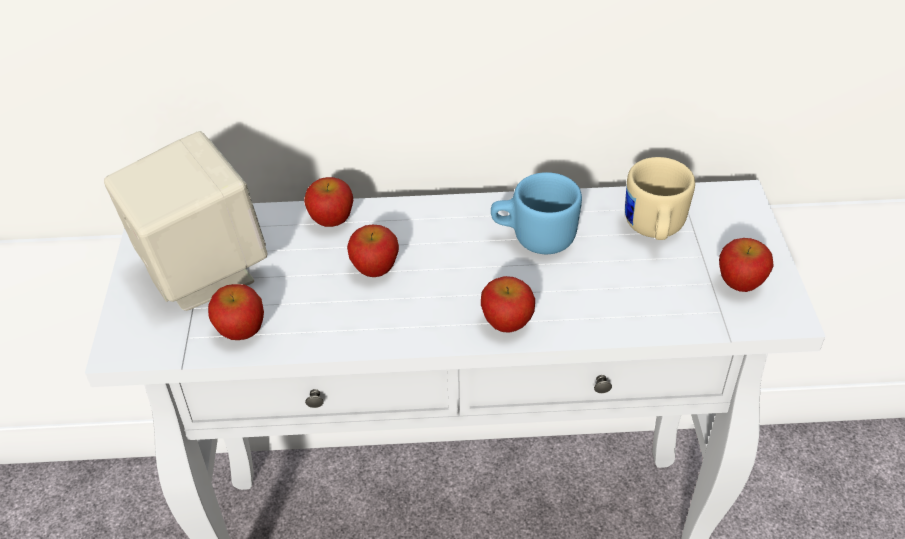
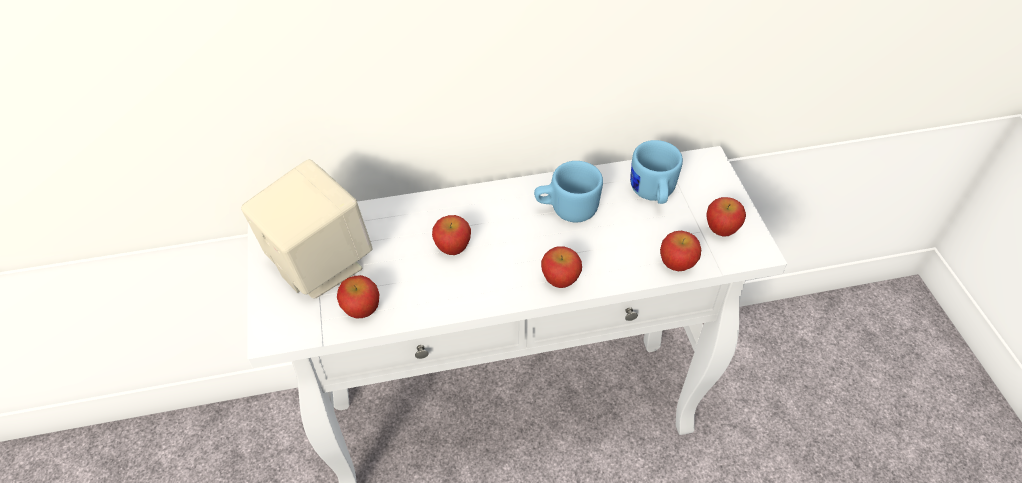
camera: 10 degrees left, 5 degrees up
apple [304,177,353,227] -> apple moved to [660,231,701,271]
beige mug [625,157,695,240] -> blue mug [630,140,683,204]

